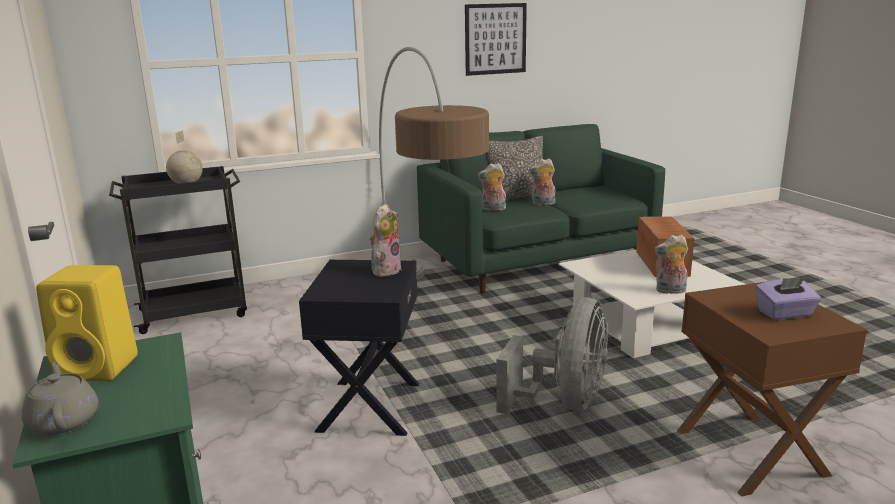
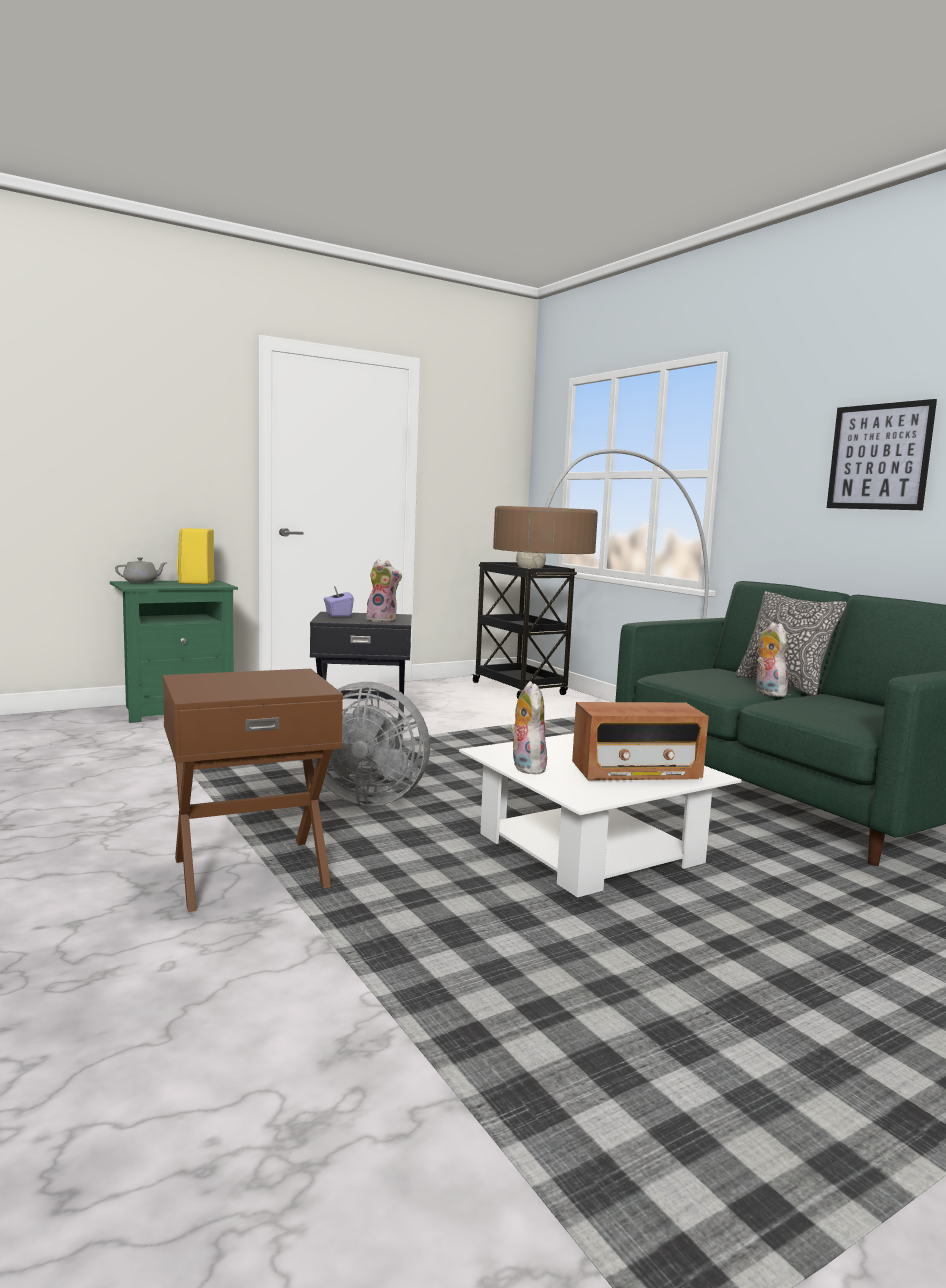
camera: 80 degrees right, 10 degrees down
plush toy [478,163,506,211] -> none
purple tissue box [756,277,821,320] -> purple tissue box moved to [324,586,354,617]

